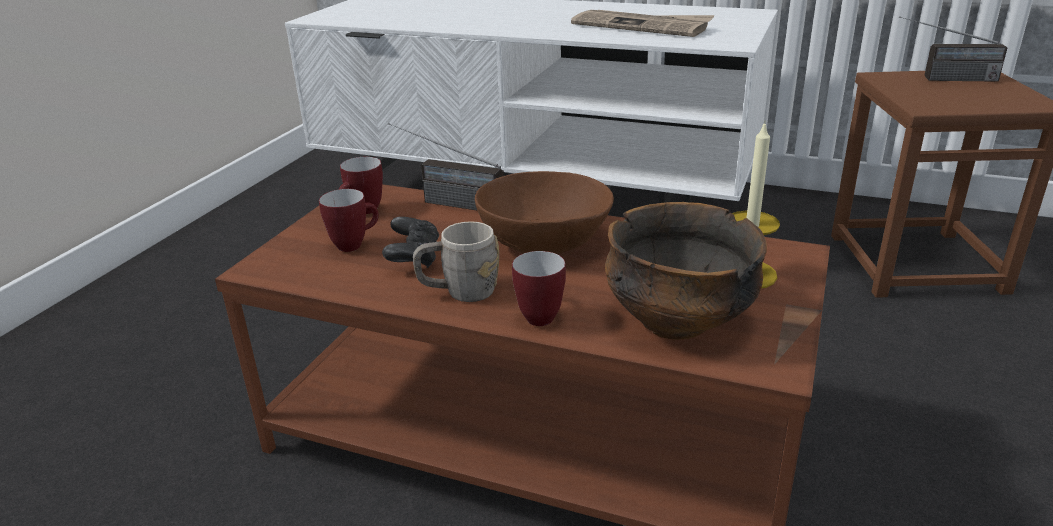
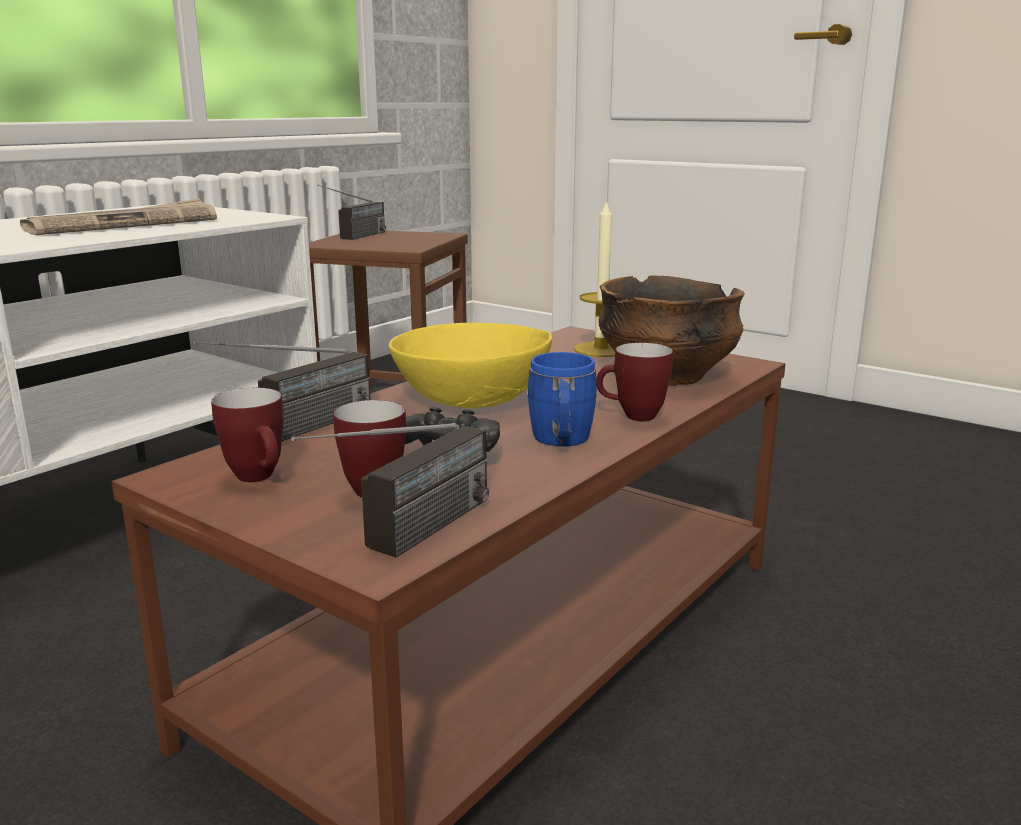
camera: 75 degrees left, 10 degrees down
grey mug [413,221,499,302] -> blue mug [527,352,597,447]
brown bowl [475,171,614,254] -> yellow bowl [389,323,553,409]
none -> radio [291,423,489,558]

